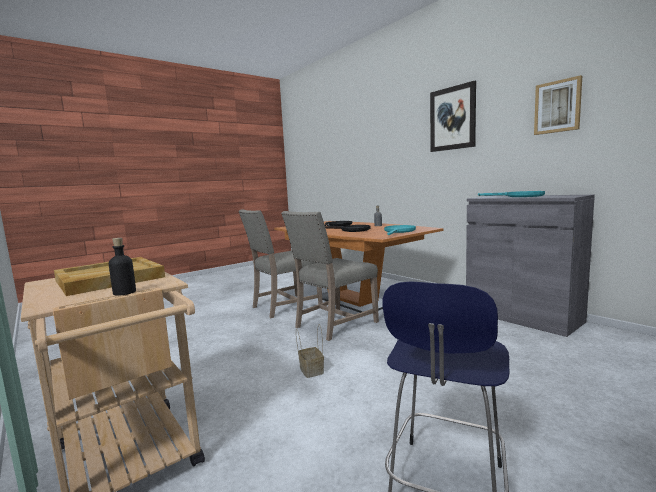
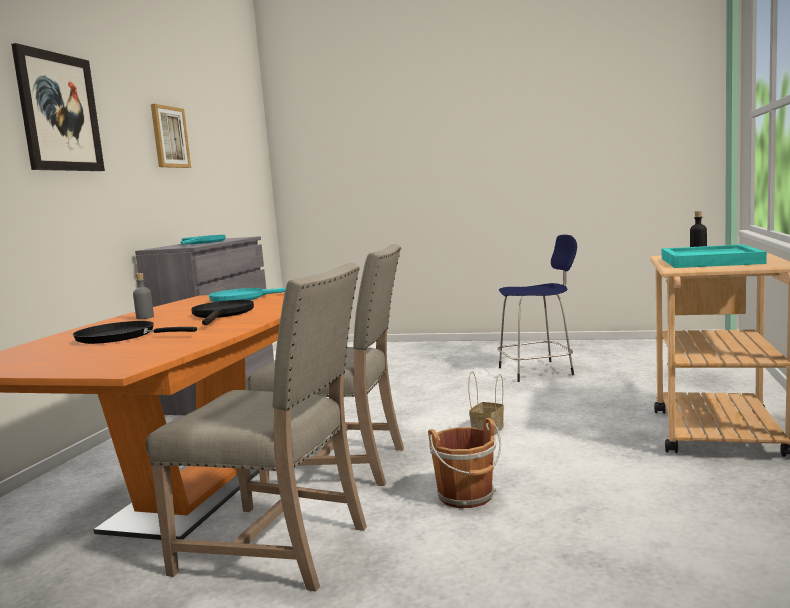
camera: 125 degrees left, 0 degrees up
beige tray [54,257,165,296] -> turquoise tray [662,244,767,268]
none -> brown bucket [428,418,501,508]

